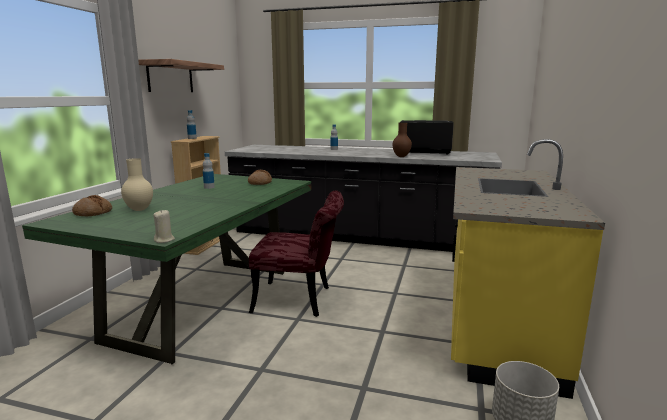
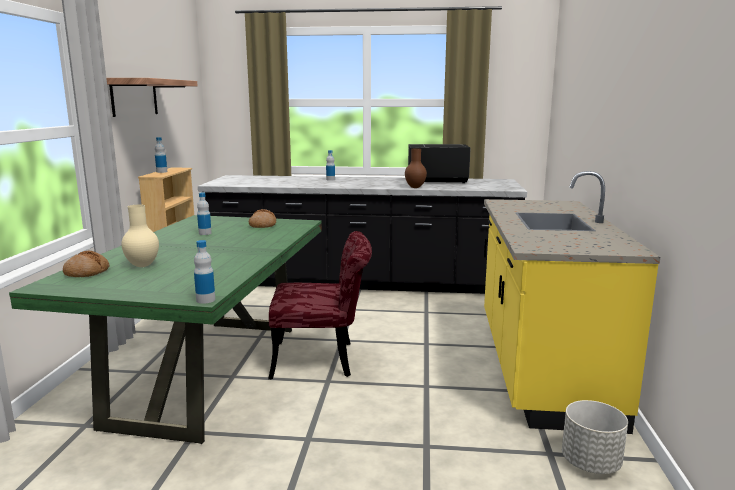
camera: 10 degrees left, 0 degrees up
beige candle [153,209,175,243] -> bottle [194,240,215,304]

